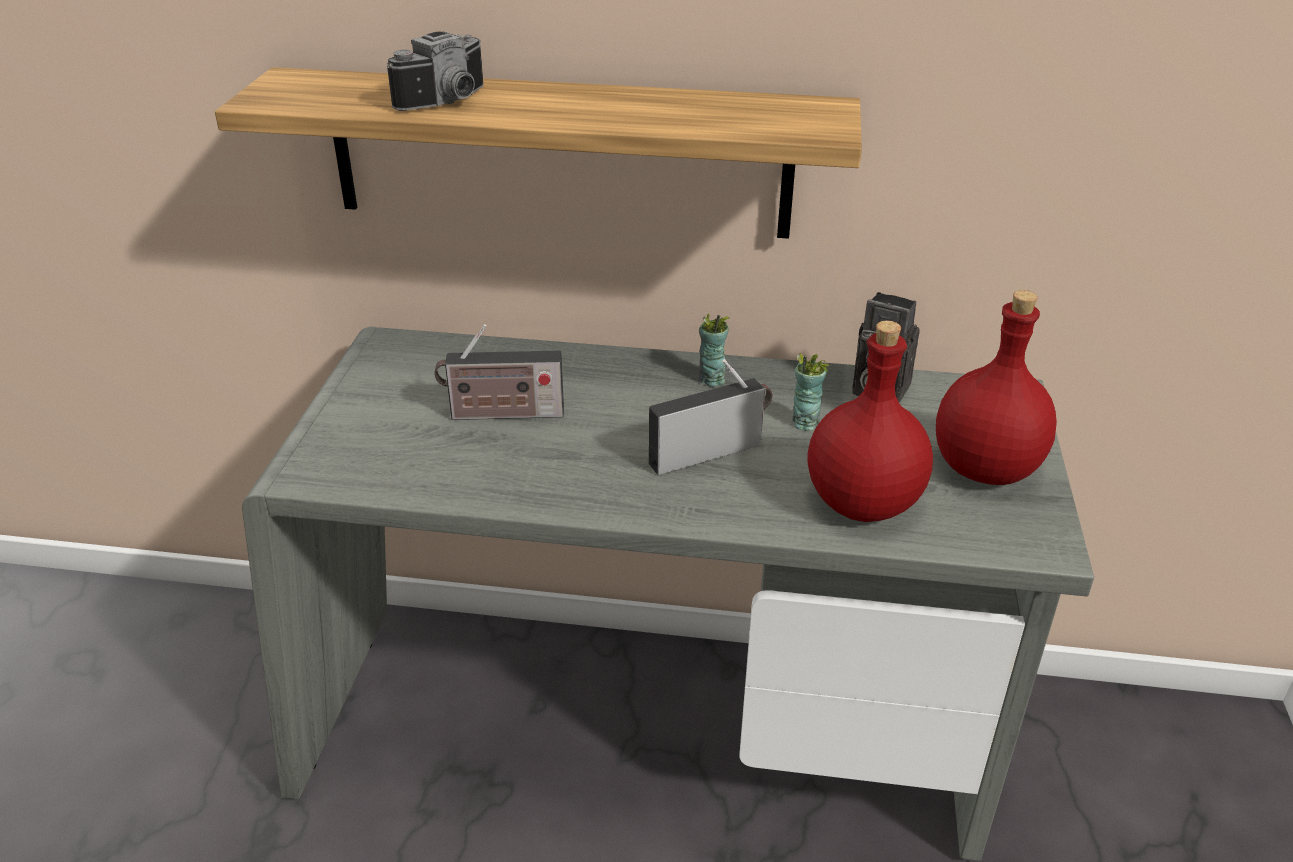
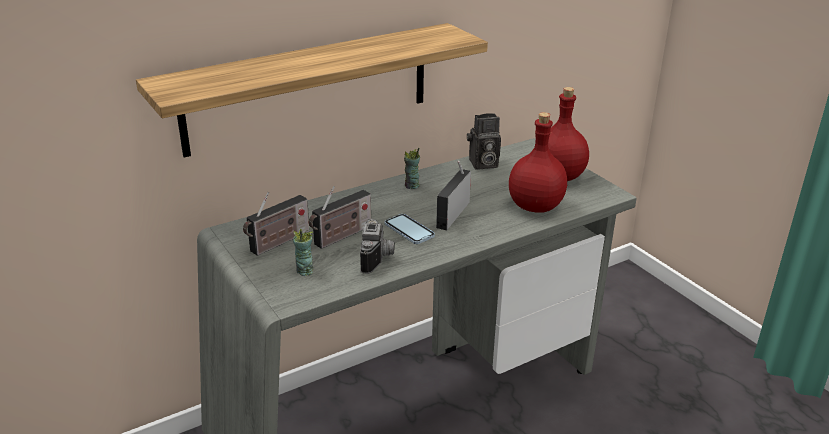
camera: 40 degrees left, 5 degrees down
camera [386,31,484,111] -> camera moved to [360,219,395,274]
cup [792,353,830,431] -> cup moved to [293,229,313,276]
none -> radio [243,192,310,256]
none -> phone [384,214,435,244]

